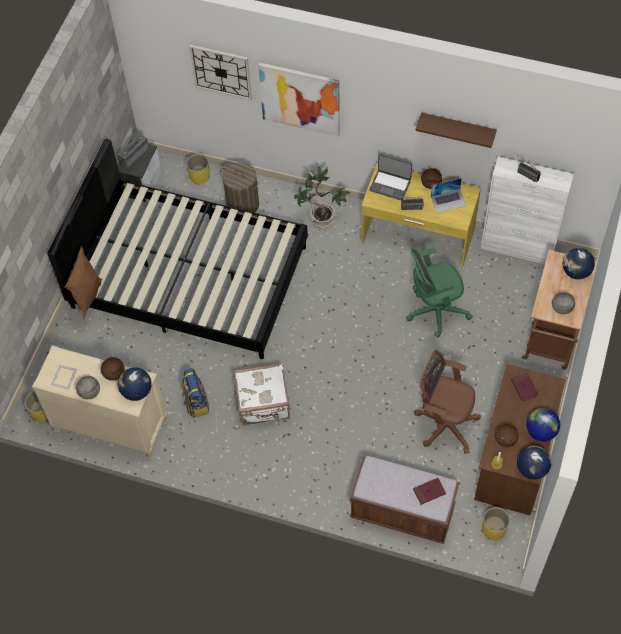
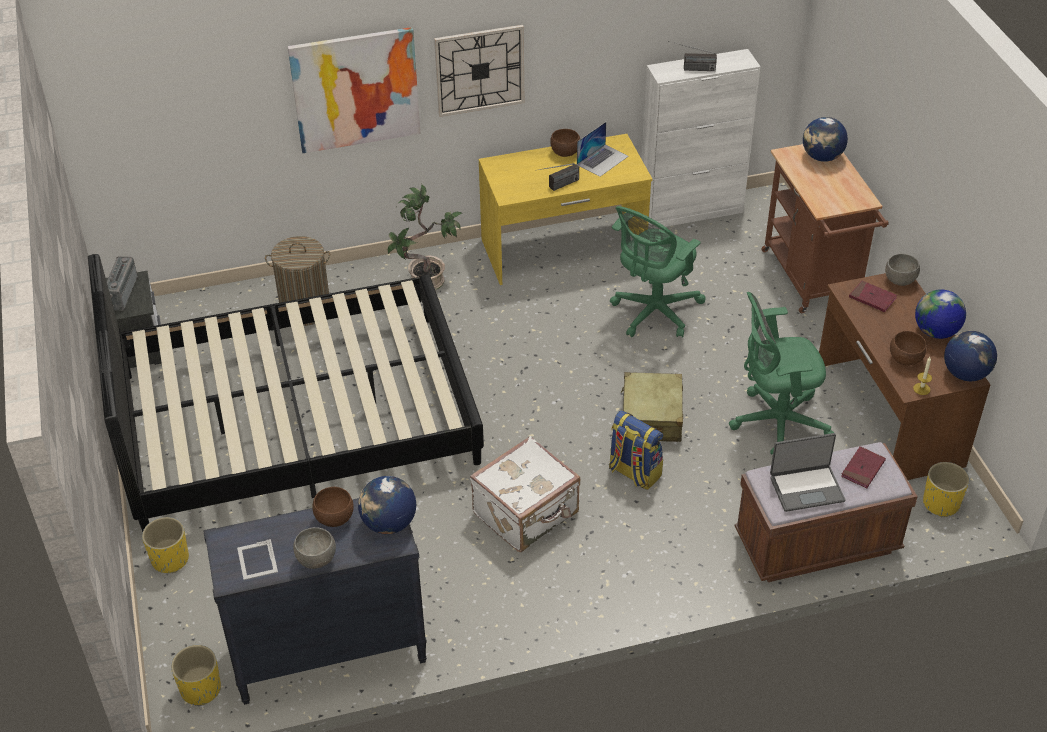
camera: 35 degrees left, 15 degrees down
beige dresser [32,345,168,460] -> black dresser [203,498,427,705]
brown pillow [64,246,102,320] -> none
backpack [182,368,209,418] -> backpack moved to [609,410,663,490]
yellow planter [186,154,210,185] -> yellow planter moved to [142,517,189,573]
wall clock [189,45,252,100] -> wall clock moved to [434,25,524,117]
laptop [369,154,412,200] -> laptop moved to [770,433,846,512]
brown office chair [414,350,481,454] -> green office chair [729,292,834,454]
brown shelf [416,113,497,148] -> none
grey bowl [552,292,575,314] -> grey bowl moved to [885,254,920,286]
none -> beige suitcase [621,372,683,442]

